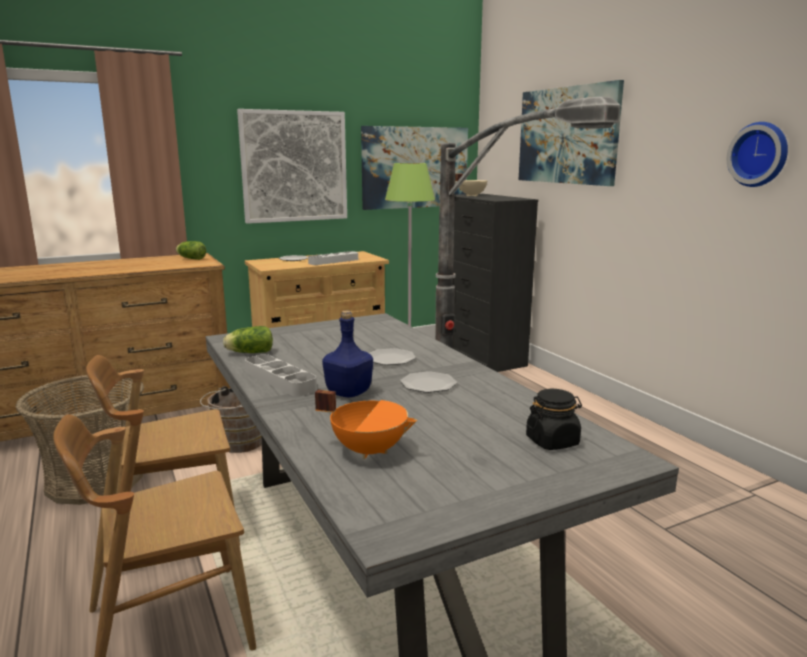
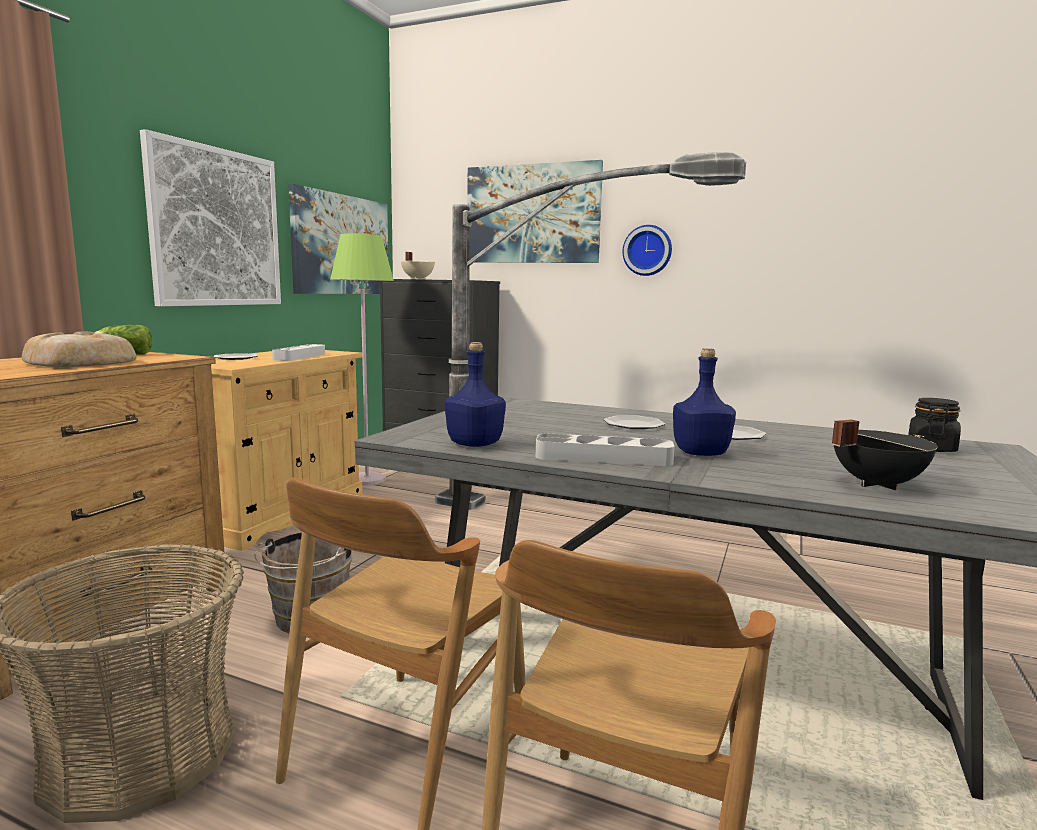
camera: 40 degrees left, 5 degrees down
lettuce [223,326,273,353] -> blue bottle [445,342,506,447]
orange cooking pot [315,390,417,459] -> black cooking pot [832,419,938,491]
wall clock [727,122,788,187] -> wall clock moved to [622,225,672,276]
none -> bread [22,332,137,367]

